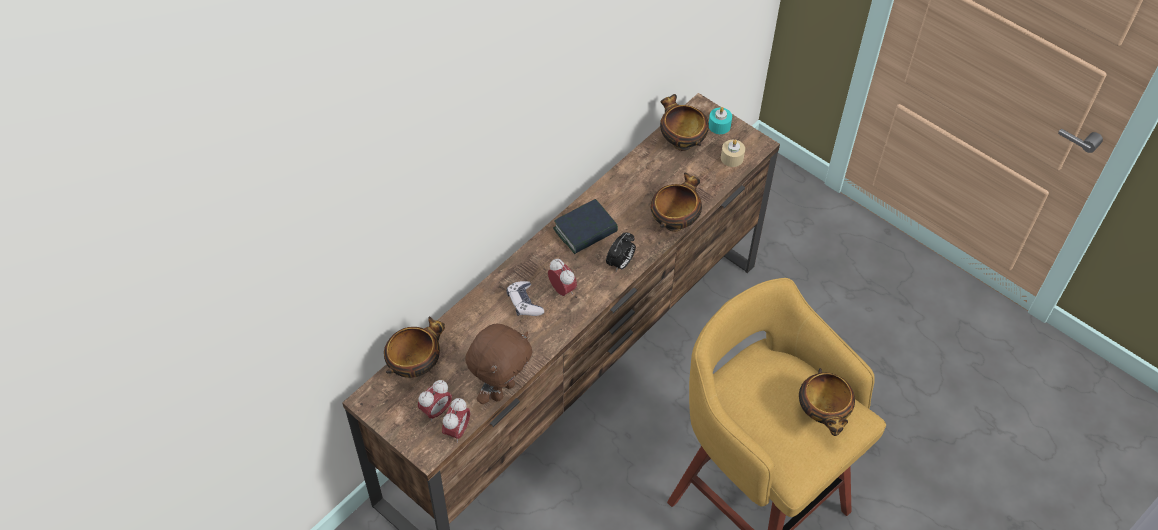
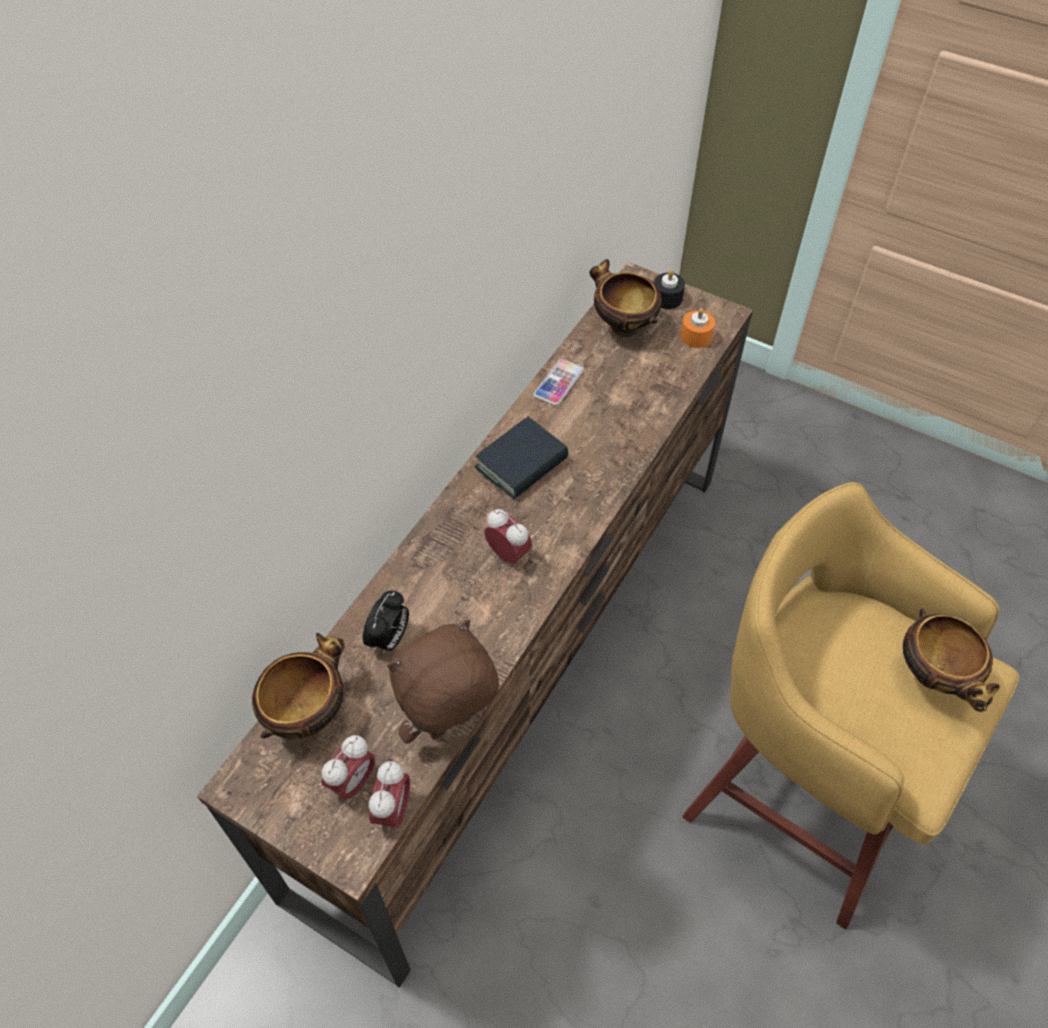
camera: 10 degrees left, 0 degrees up
brown plush toy [465,324,533,404] -> brown plush toy turned 150 degrees counterclockwise [387,619,499,744]
game controller [506,281,544,316] -> none
alarm clock [606,232,636,271] -> alarm clock moved to [363,591,409,654]
bowl [651,173,702,232] -> none
turquoise candle [709,107,732,134] -> black candle [654,269,685,309]
beige candle [721,140,745,167] -> orange candle [681,308,715,348]
none -> phone [534,359,584,406]

